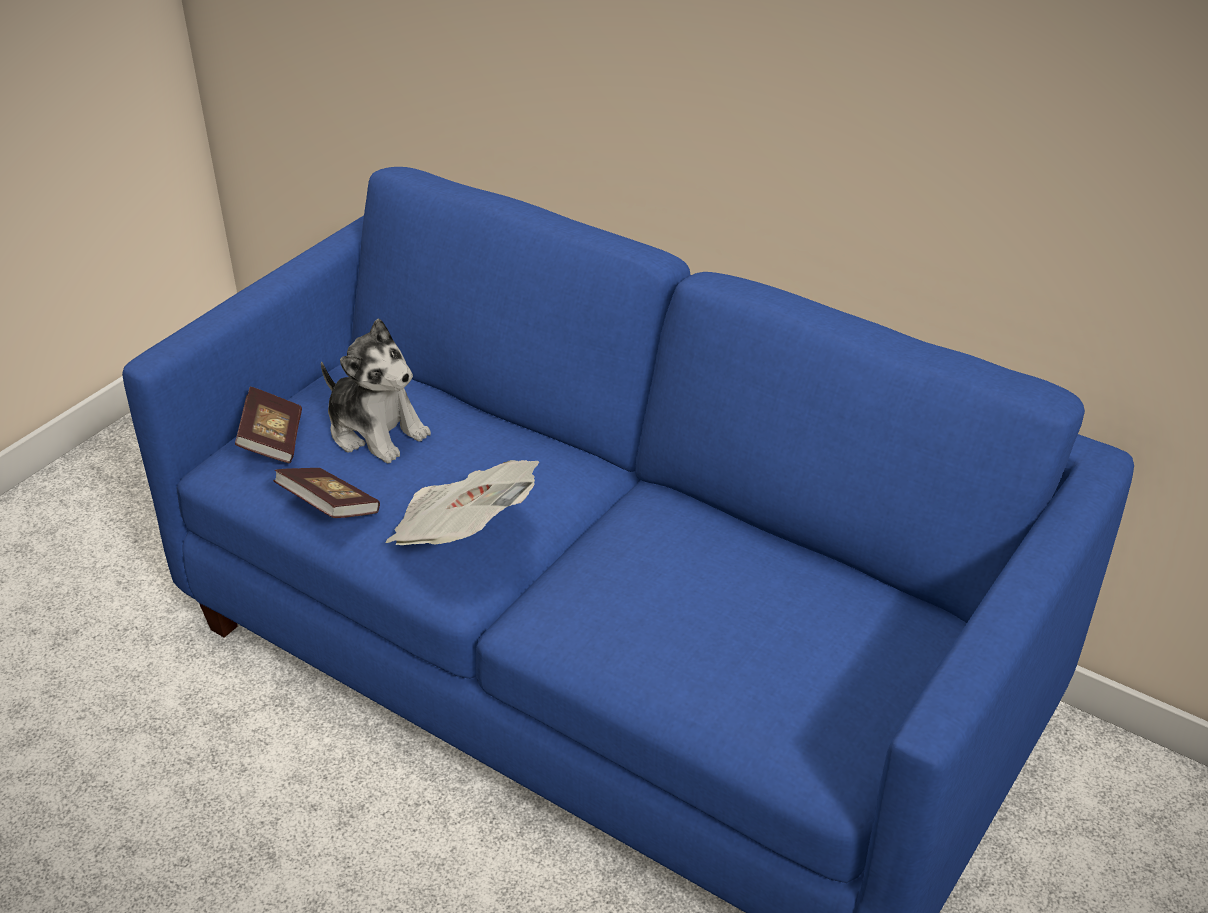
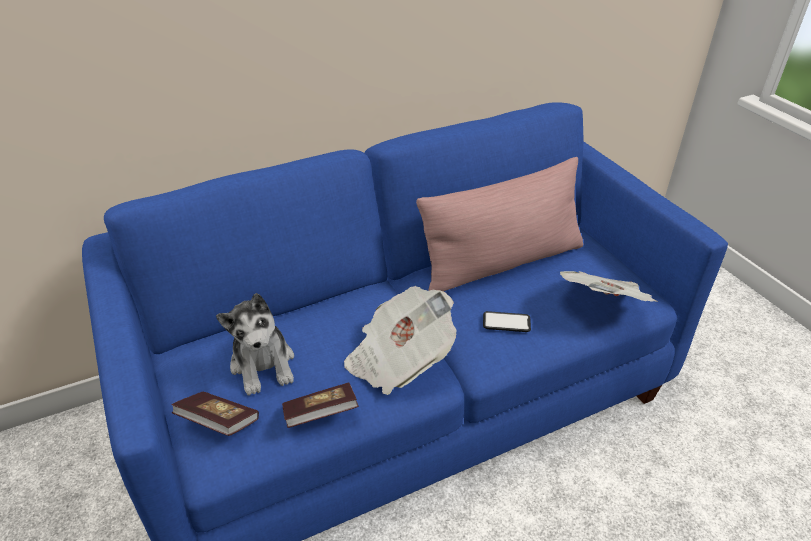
camera: 60 degrees left, 0 degrees up
plush toy [321,318,431,463] -> plush toy turned 90 degrees clockwise [216,293,294,396]
none -> pink pillow [416,157,583,291]
none -> phone [483,311,531,332]
none -> newspaper [560,271,658,302]

